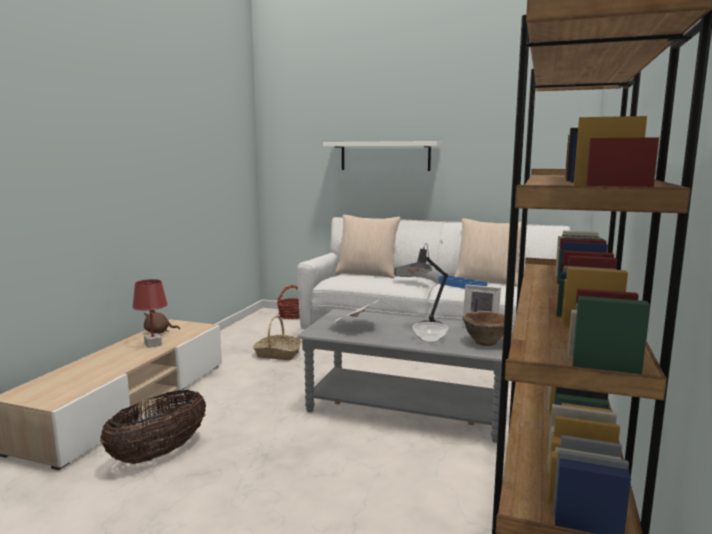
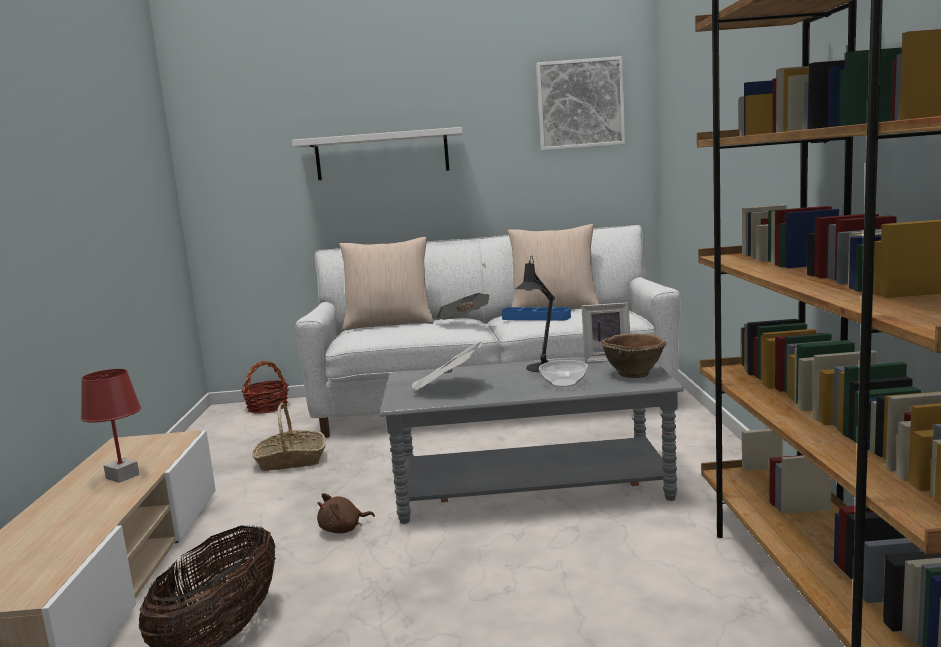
camera: 20 degrees left, 0 degrees up
brown plush toy [144,310,180,334] -> brown plush toy moved to [317,493,375,533]
none -> picture [536,56,625,151]

